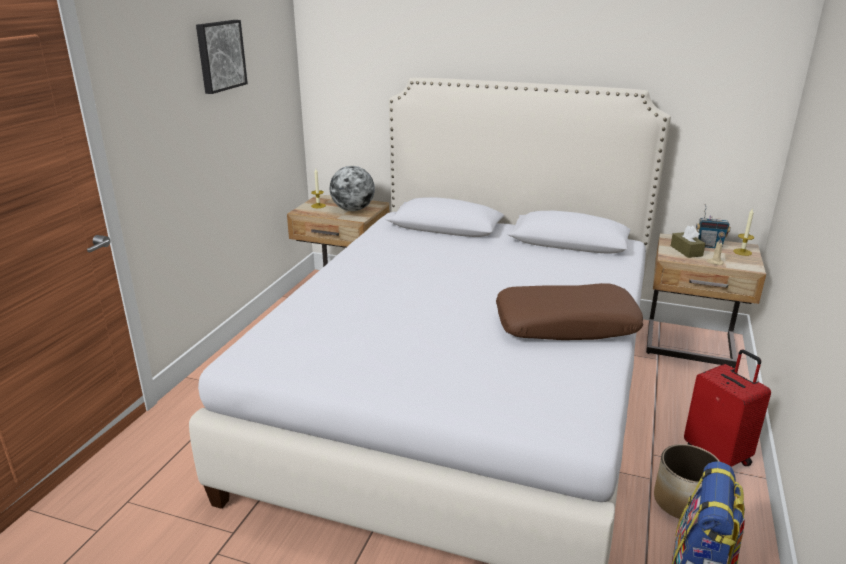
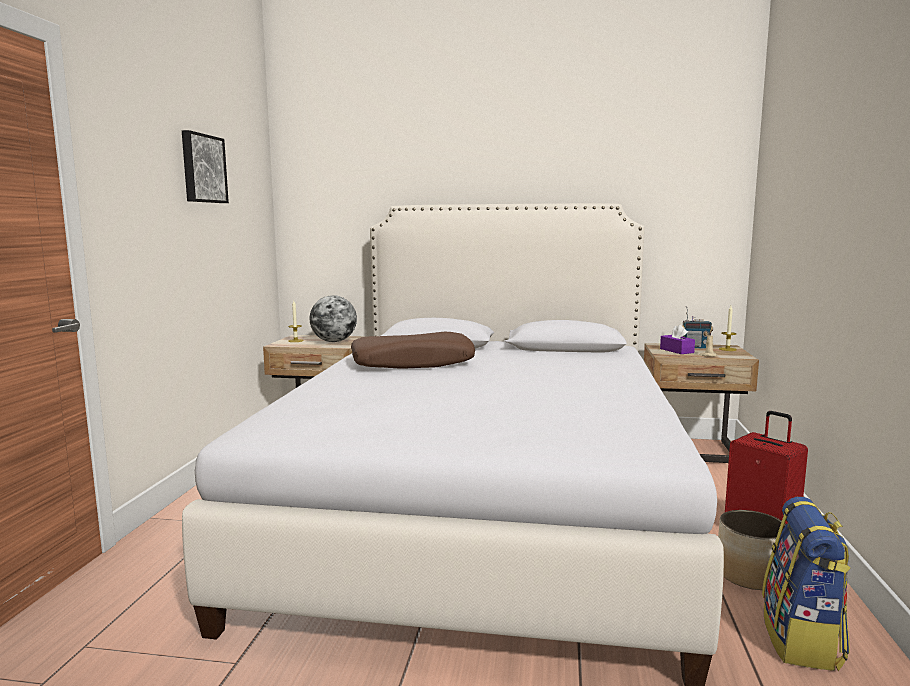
camera: 10 degrees left, 15 degrees down
brown pillow [496,283,643,340] -> brown pillow moved to [351,332,475,369]
brown tissue box [671,226,706,258] -> purple tissue box [660,324,695,354]

